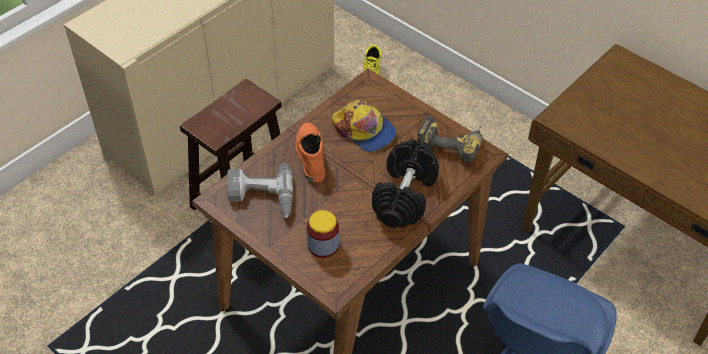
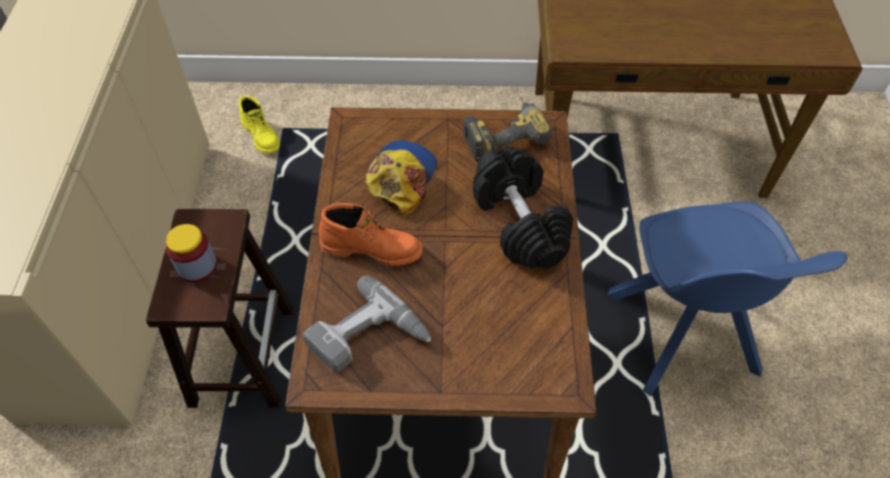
camera: 40 degrees left, 5 degrees up
orange boot [296,122,325,183] -> orange boot turned 150 degrees clockwise [319,203,423,266]
jar [307,210,339,258] -> jar moved to [166,224,217,282]
cap [332,100,397,152] -> cap turned 75 degrees counterclockwise [366,140,437,215]

